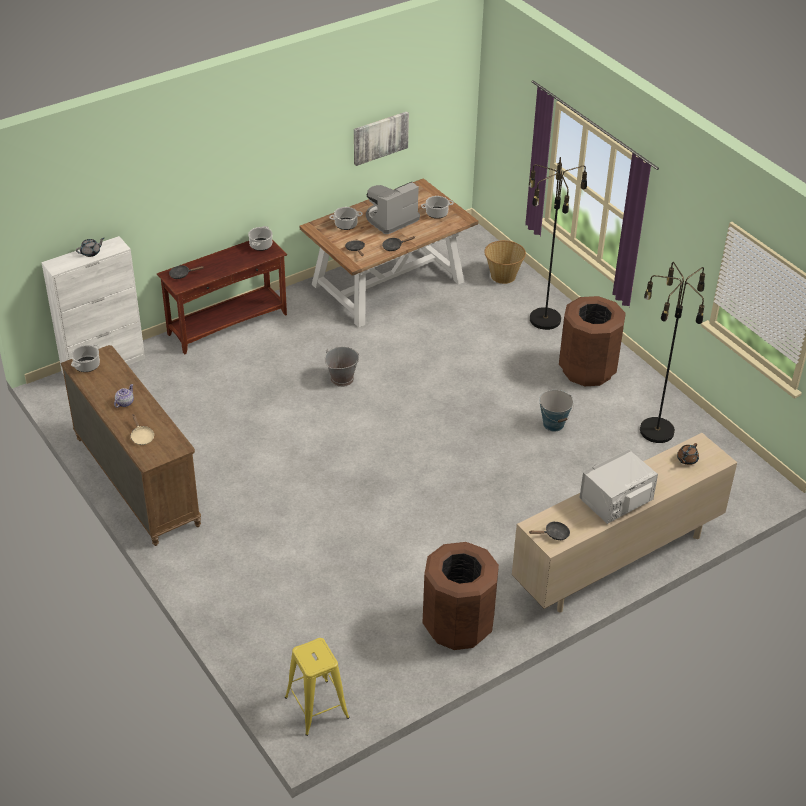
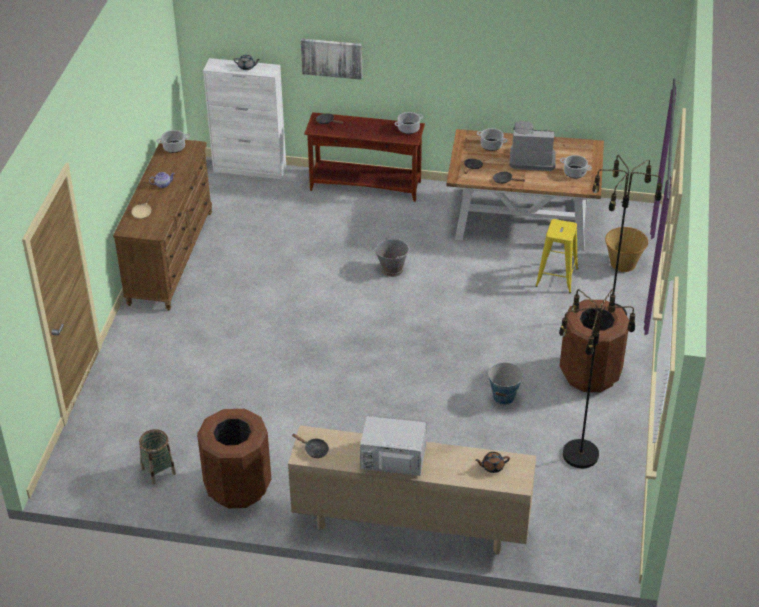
camera: 45 degrees right, 0 degrees up
yellow stool [285,638,350,736] -> yellow stool moved to [535,219,579,293]
picture [354,111,409,166] -> picture moved to [301,39,362,80]
none -> basket [139,429,176,485]

